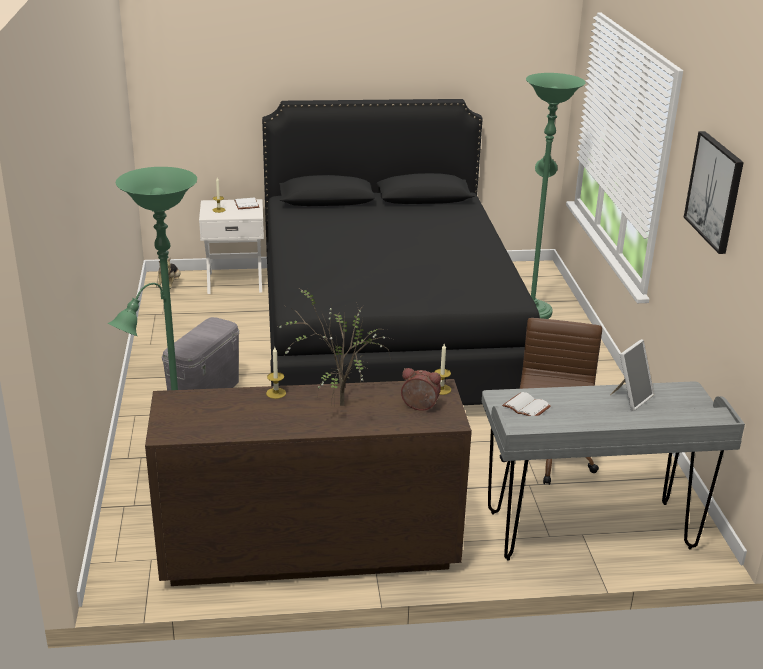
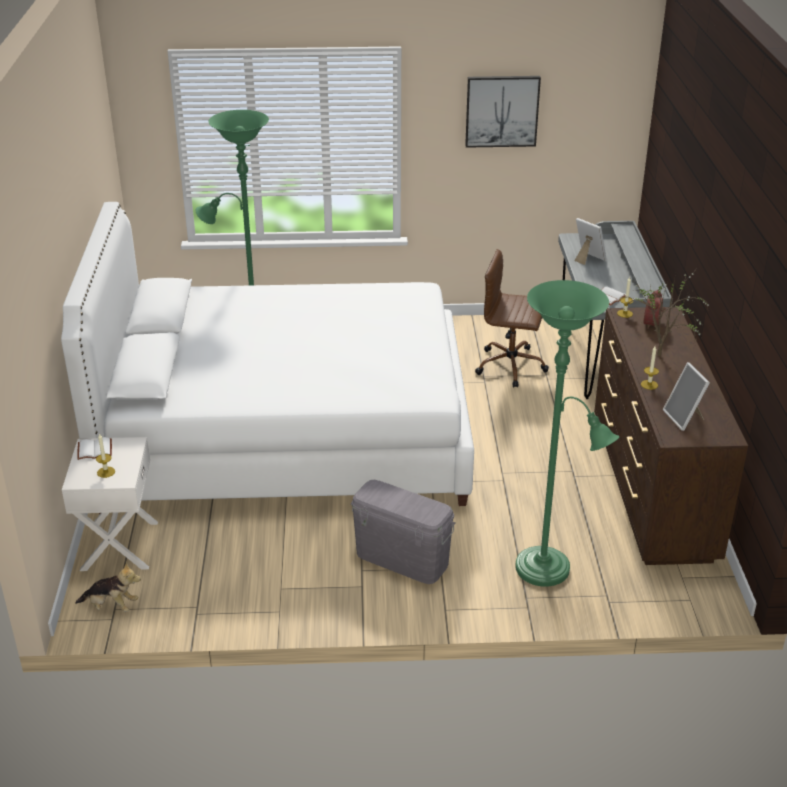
camera: 85 degrees left, 5 degrees up
black bed [262,99,540,405] -> white bed [61,202,474,515]
none -> picture frame [663,362,710,431]

